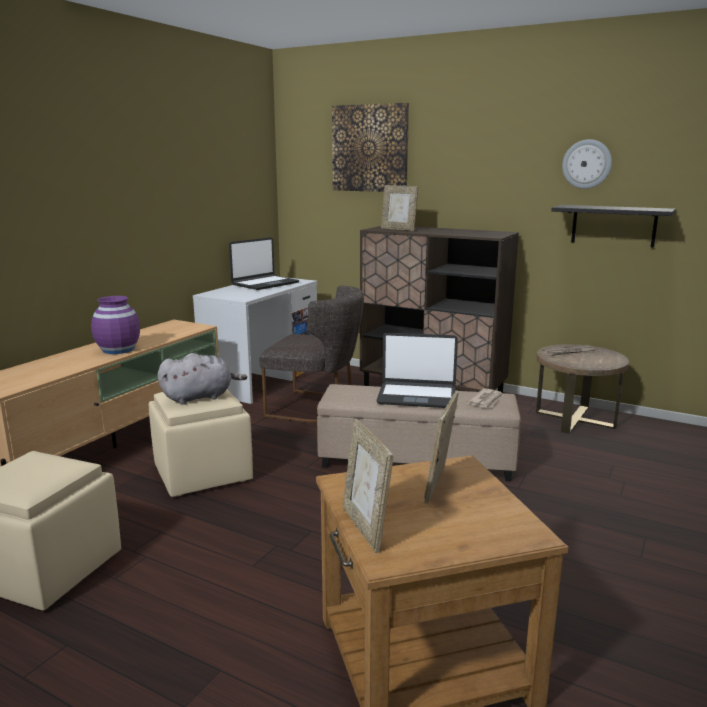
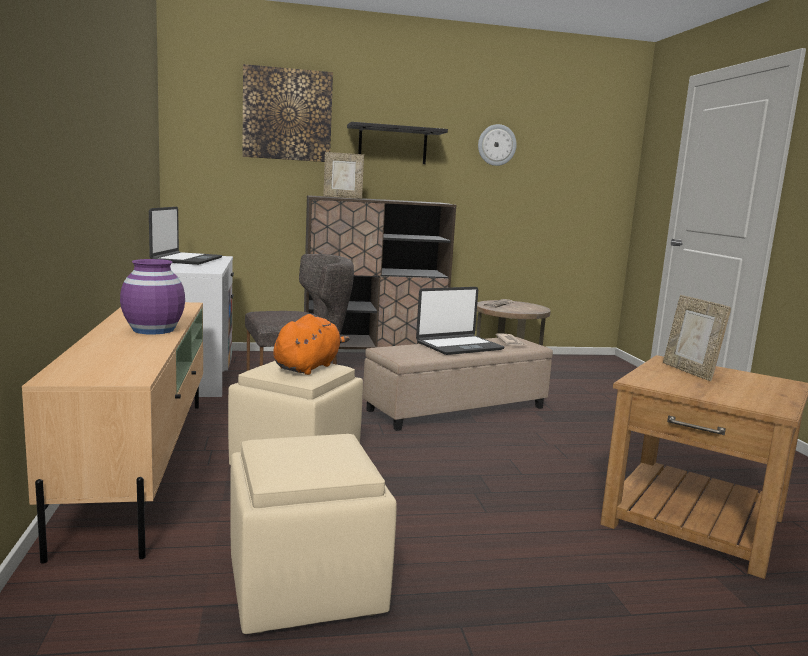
camera: 40 degrees left, 5 degrees down
grey plush toy [157,353,247,405] -> orange plush toy [274,314,350,375]
picture frame [343,419,393,553] -> none
black shelf [551,205,676,248] -> black shelf moved to [347,122,448,164]

